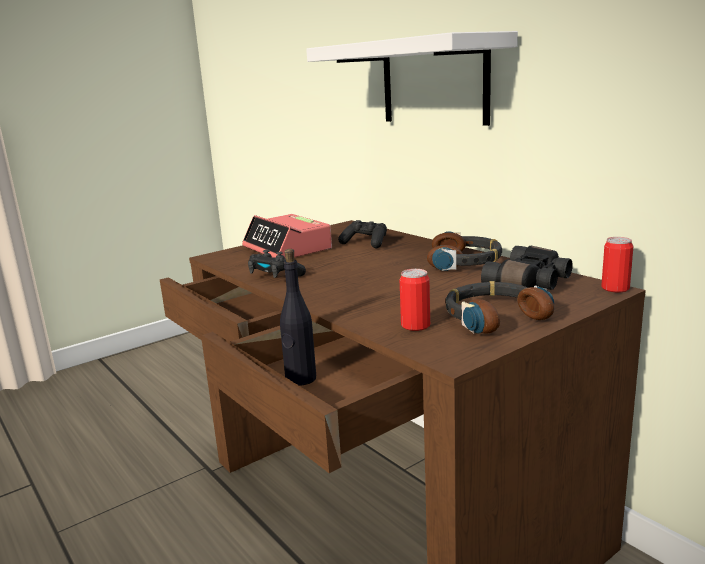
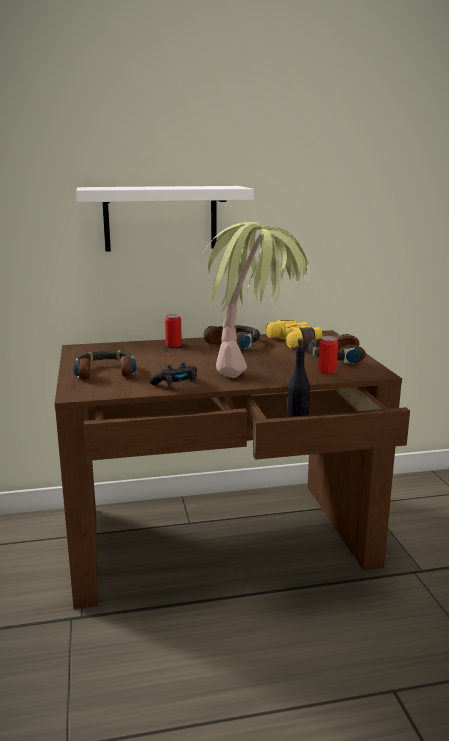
camera: 65 degrees left, 0 degrees up
alarm clock [242,214,332,258] -> headphones [74,350,136,379]
black game controller [338,220,387,248] -> none
black binoculars [481,246,573,290] -> yellow binoculars [266,320,322,348]
can [601,237,634,293] -> can moved to [165,314,182,347]
none -> potted plant [202,222,310,378]

